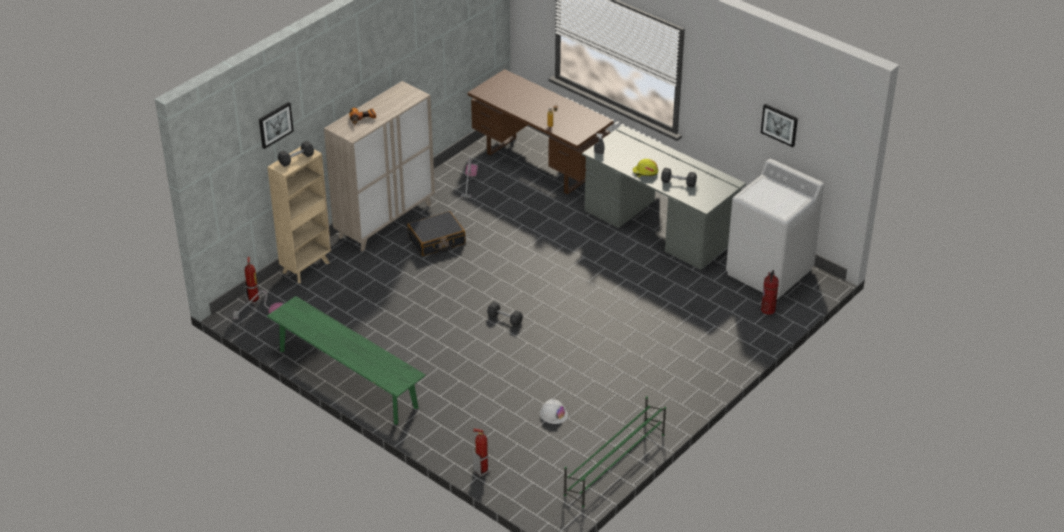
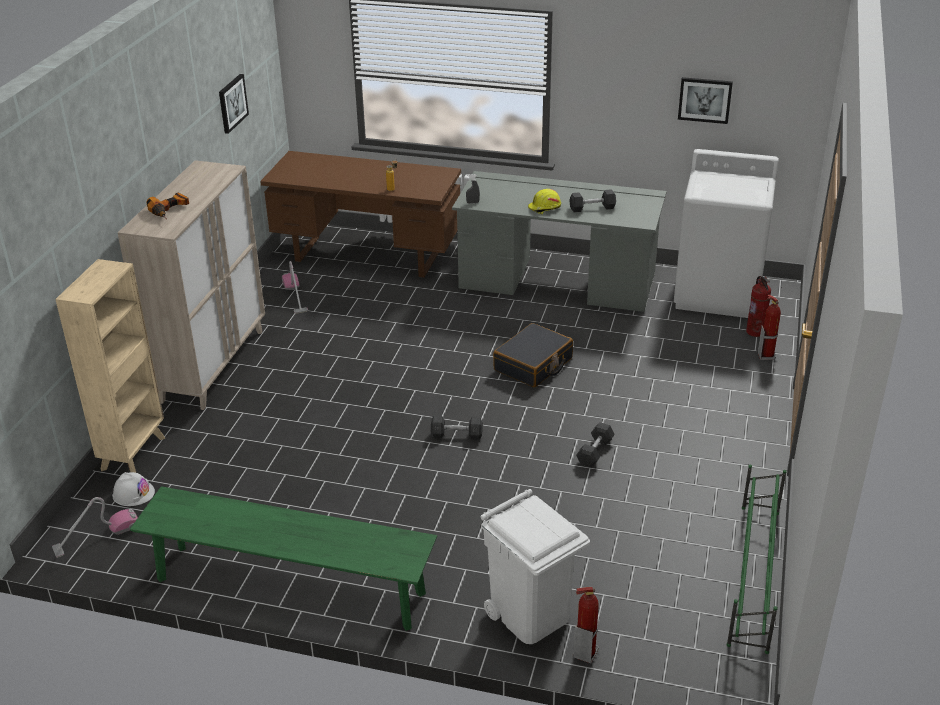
camera: 25 degrees left, 5 degrees down
fire extinguisher [244,257,261,305] -> fire extinguisher moved to [758,295,781,360]
picture [259,102,294,149] -> picture moved to [219,74,249,134]
grey dumbbell [278,141,314,167] -> grey dumbbell moved to [576,422,615,467]
black suitcase [407,211,466,256] -> black suitcase moved to [493,323,573,387]
white hard hat [540,399,568,424] -> white hard hat moved to [112,472,155,506]
none -> white trash can [480,489,590,644]

